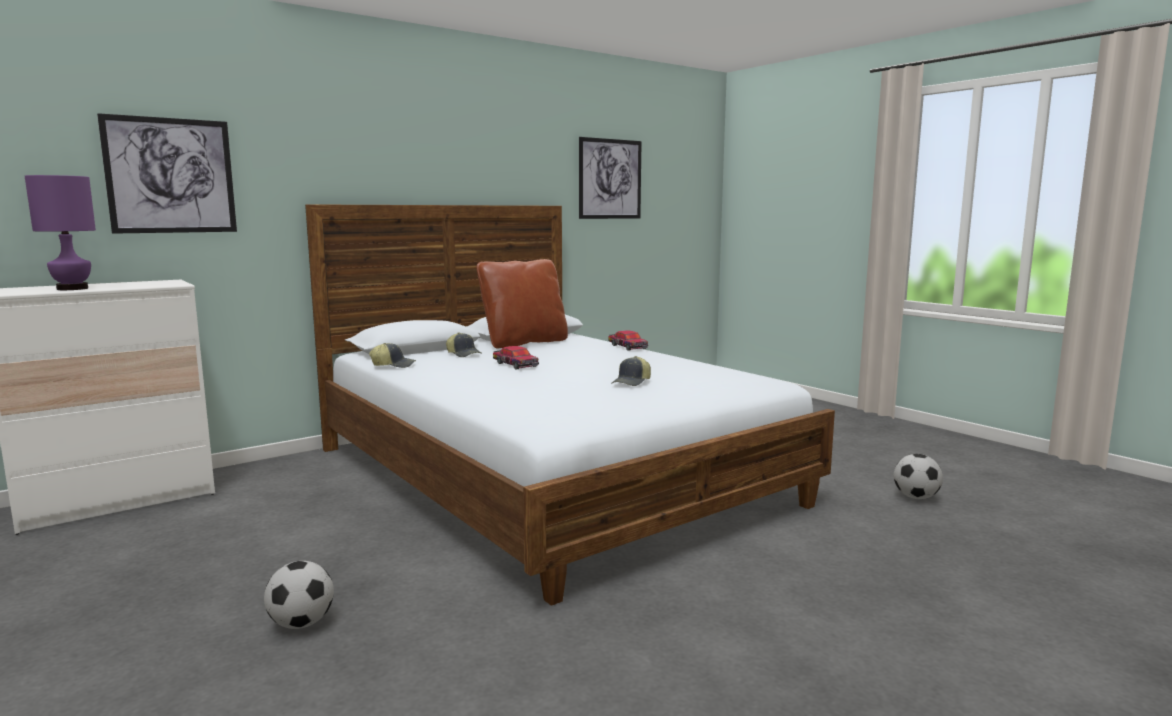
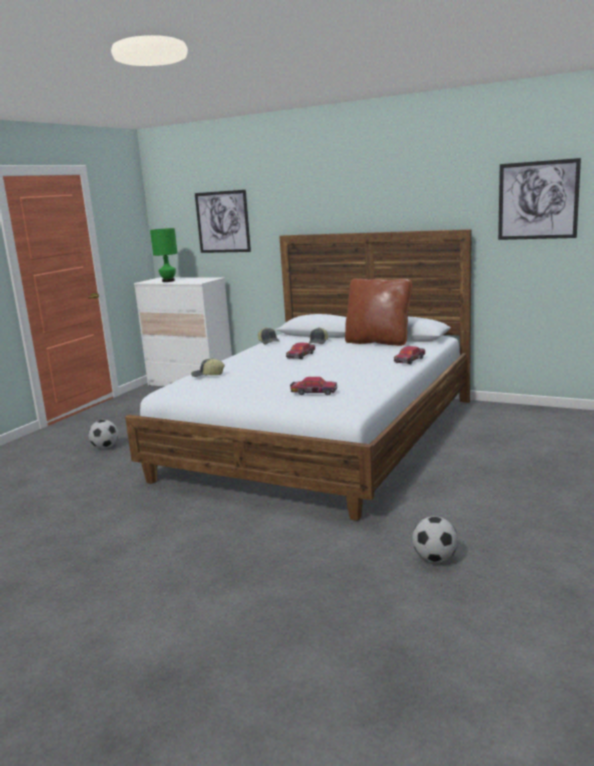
camera: 65 degrees right, 5 degrees up
purple table lamp [25,175,96,290] -> green table lamp [150,228,177,282]
cap [611,356,651,386] -> cap moved to [191,358,225,377]
none -> toy car [290,377,337,396]

